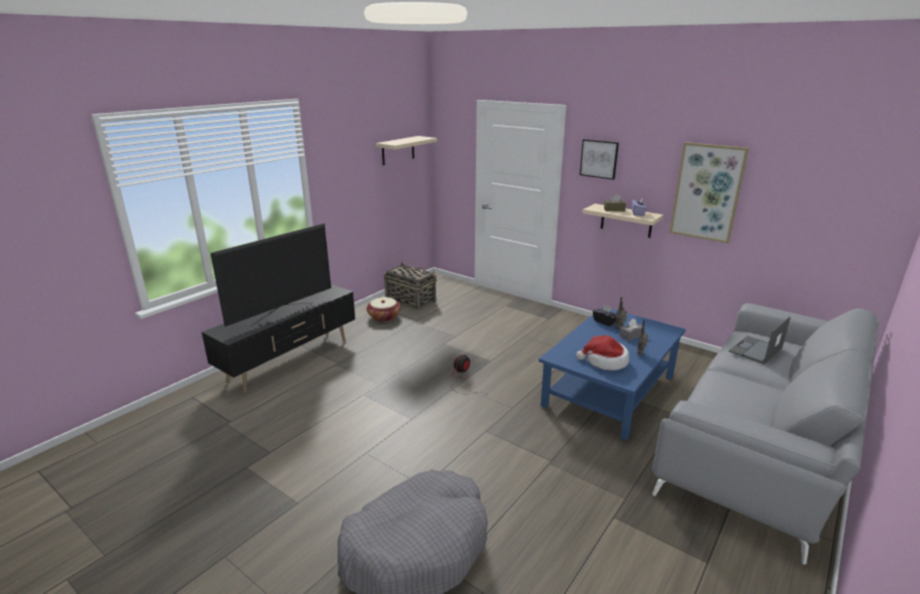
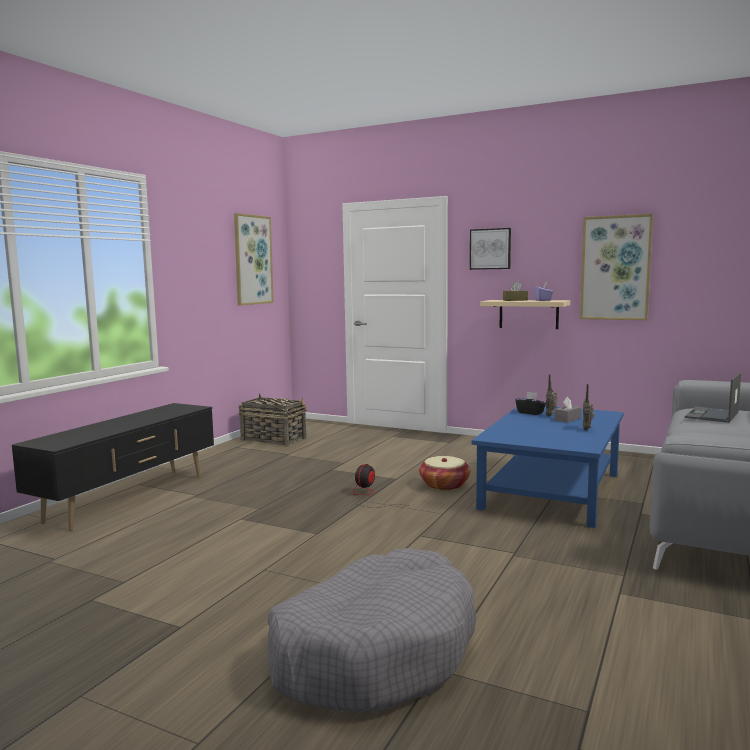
camera: 10 degrees left, 15 degrees down
television [210,223,331,327] -> none
basket [367,297,401,322] -> basket moved to [419,456,471,491]
beige shelf [376,136,437,165] -> picture [234,213,274,306]
hat [576,335,629,370] -> none

